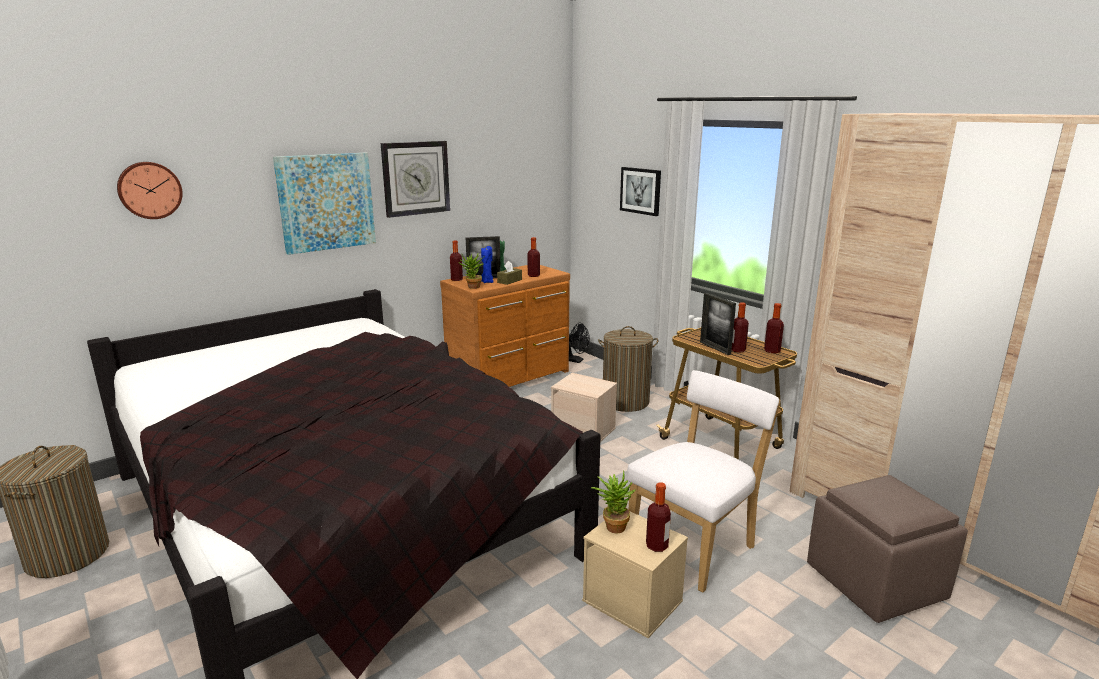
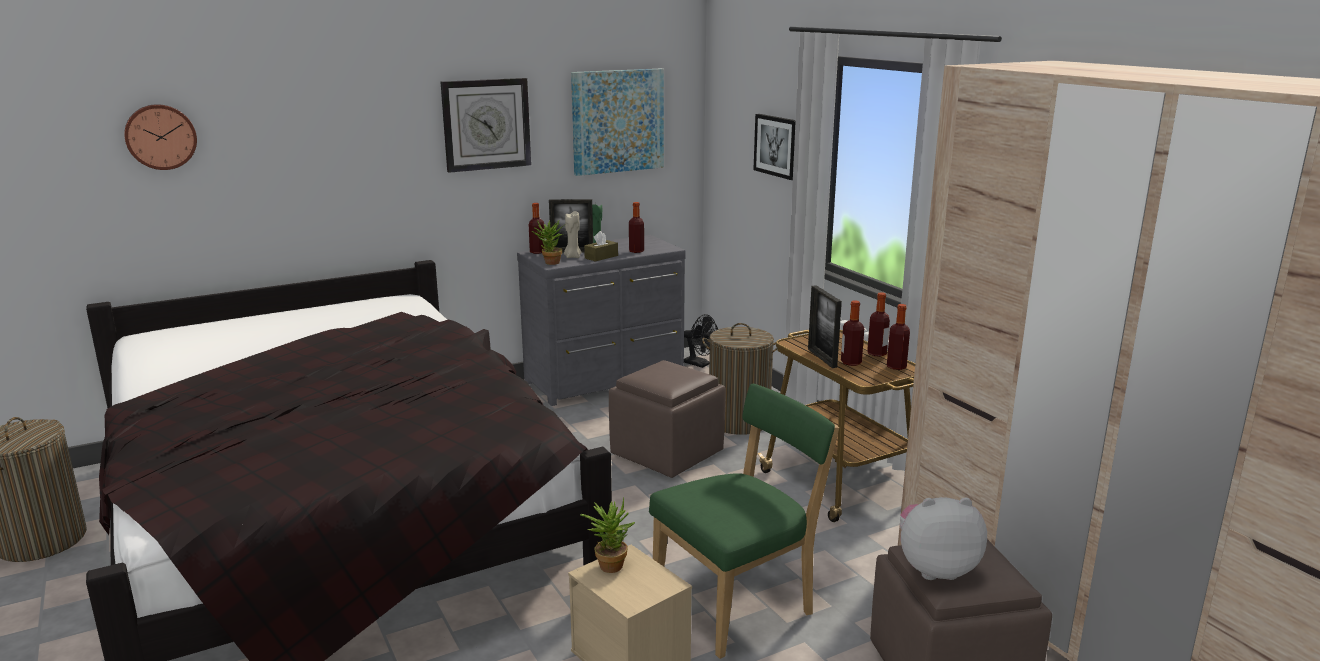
camera: 10 degrees right, 0 degrees up
picture [273,153,376,255] -> picture moved to [571,69,664,176]
brown dresser [440,265,570,387] -> grey dresser [517,235,686,406]
blue candle [481,246,493,283] -> beige candle [564,211,581,258]
beige storage box [551,373,617,442] -> brown ottoman [609,360,726,478]
white chair [626,370,781,593] -> green chair [649,384,839,659]
bottle [646,482,671,552] -> bottle moved to [867,292,890,357]
none -> plush toy [900,497,987,580]

